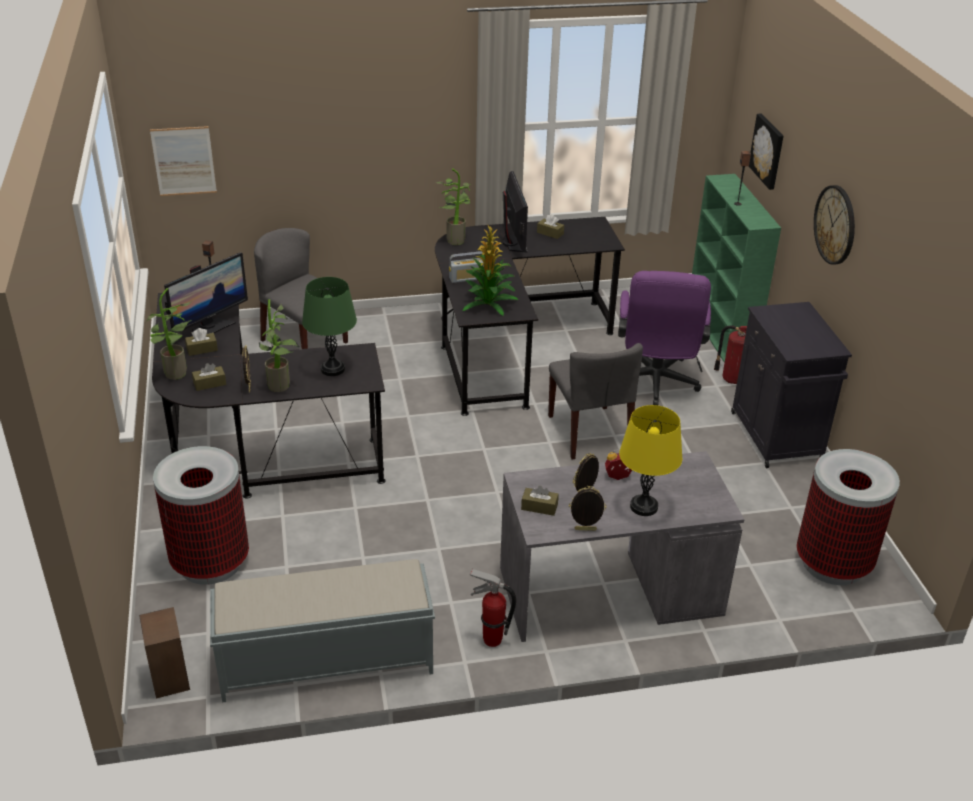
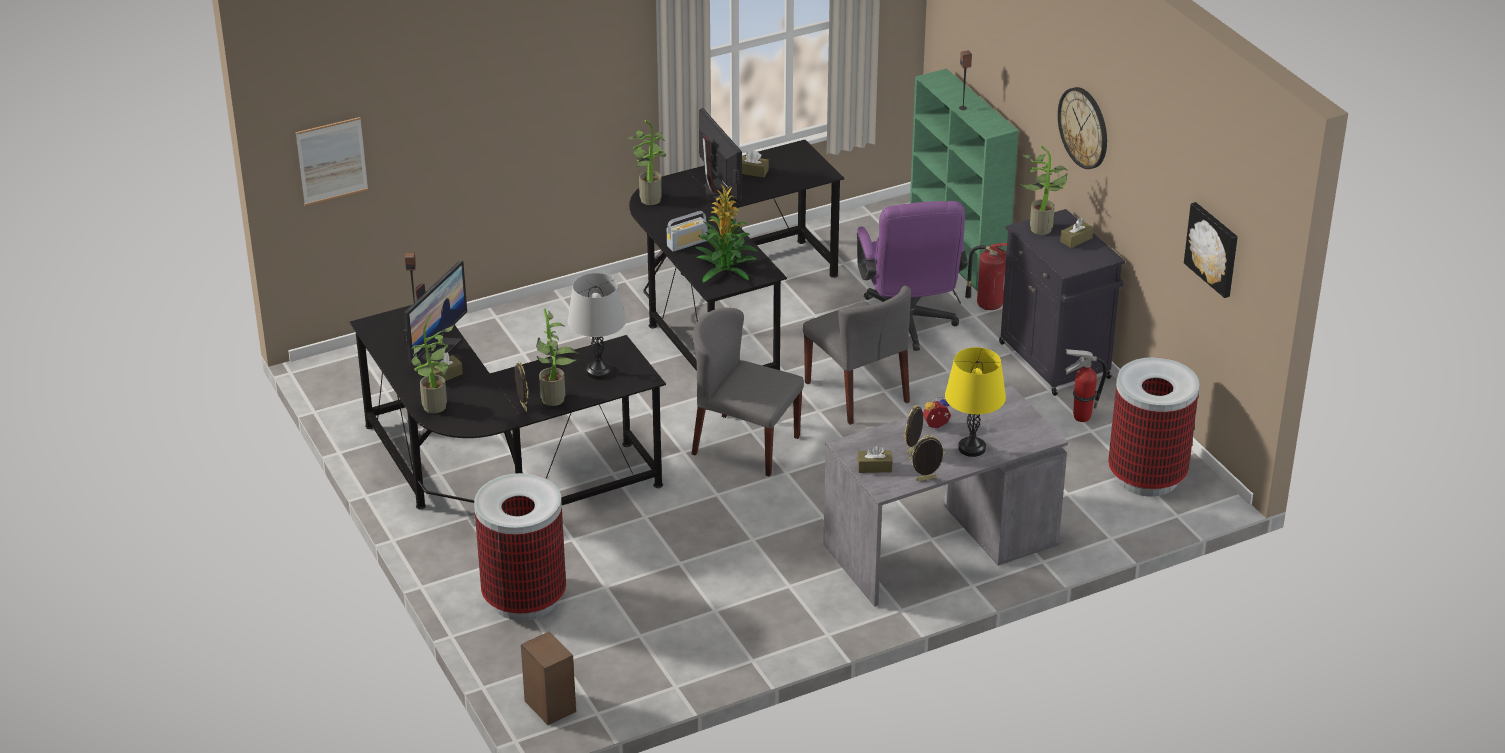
camera: 15 degrees left, 0 degrees up
brown tissue box [192,363,226,391] -> brown tissue box moved to [1060,218,1093,248]
grey bench [210,559,435,703] -> none
grey chair [254,228,348,349] -> grey chair moved to [692,308,804,477]
green table lamp [302,277,357,376] -> grey table lamp [568,273,626,379]
fire extinguisher [470,569,516,647] -> fire extinguisher moved to [1065,349,1107,422]
picture [749,114,784,190] -> picture moved to [1184,202,1238,298]
none -> potted plant [1019,145,1068,235]

